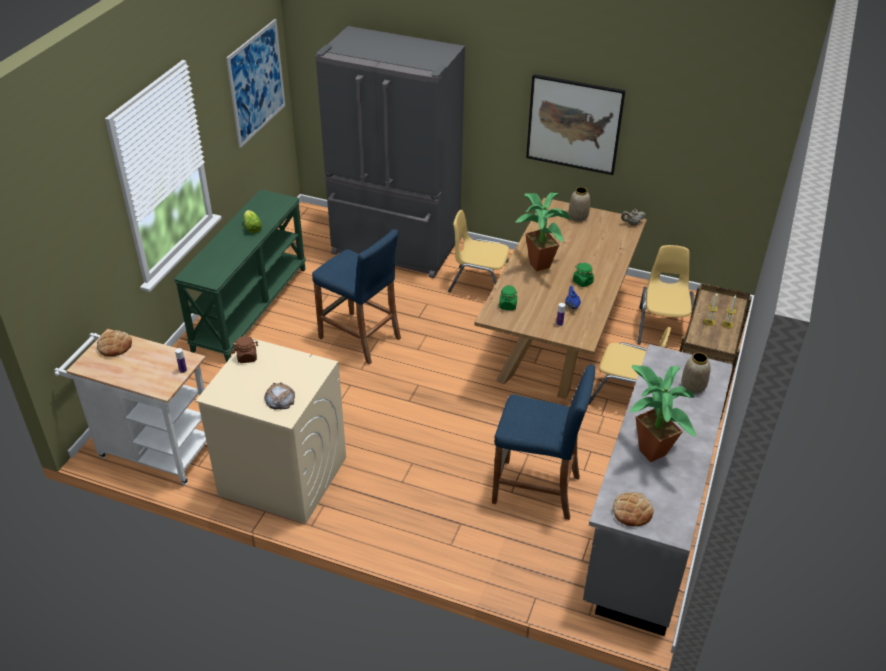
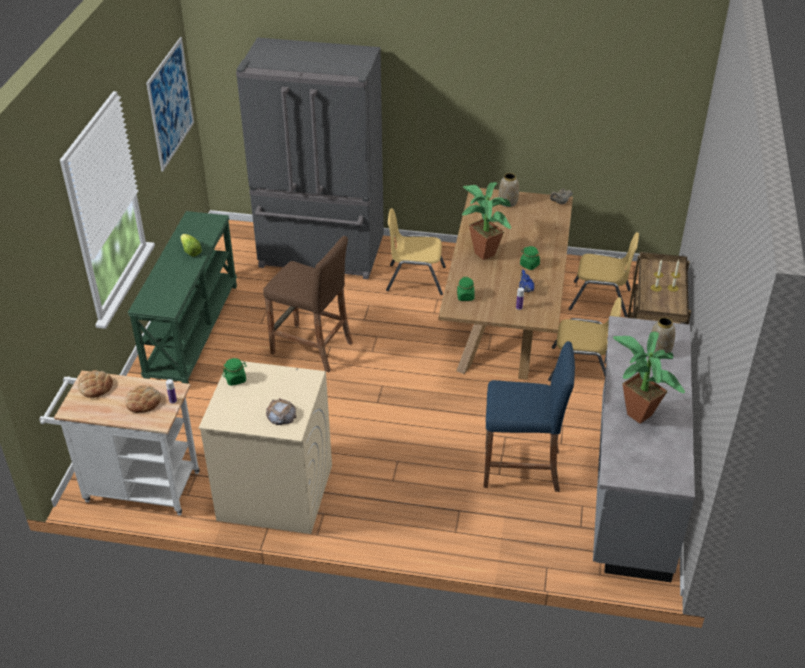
camera: 10 degrees left, 0 degrees up
brown jar [233,336,258,363] -> green jar [222,358,247,386]
blue stool [312,229,401,365] -> brown stool [263,236,353,372]
picture [526,74,626,175] -> none
bread [613,492,654,527] -> bread moved to [125,385,161,413]
yellow chair [637,245,695,345] -> yellow chair turned 105 degrees clockwise [569,232,639,317]

